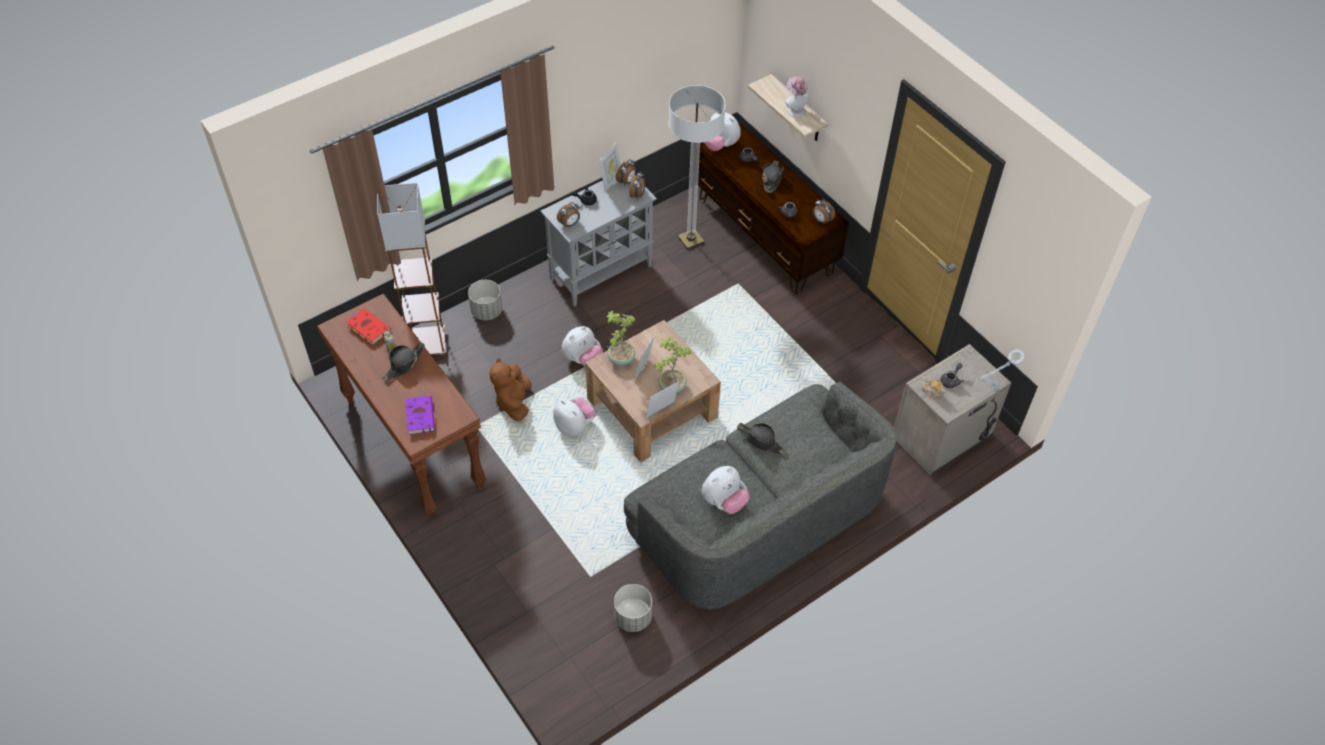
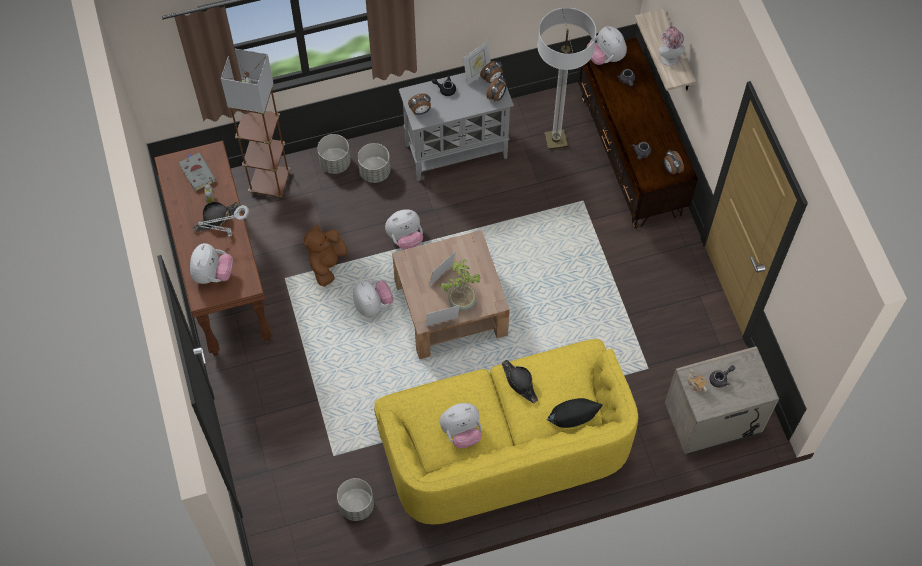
camera: 20 degrees right, 10 degrees up
red book [346,309,391,345] -> grey book [179,153,216,192]
purple book [405,395,435,435] -> plush toy [190,243,233,284]
potted plant [606,311,637,366] -> none
grey sofa [624,381,897,612] -> yellow sofa [374,339,638,525]
black hat [762,161,783,193] -> none
grey table lamp [979,349,1025,390] -> grey table lamp moved to [198,205,249,237]
none -> grey planter [358,143,390,183]
none -> black pillow [547,398,603,428]

